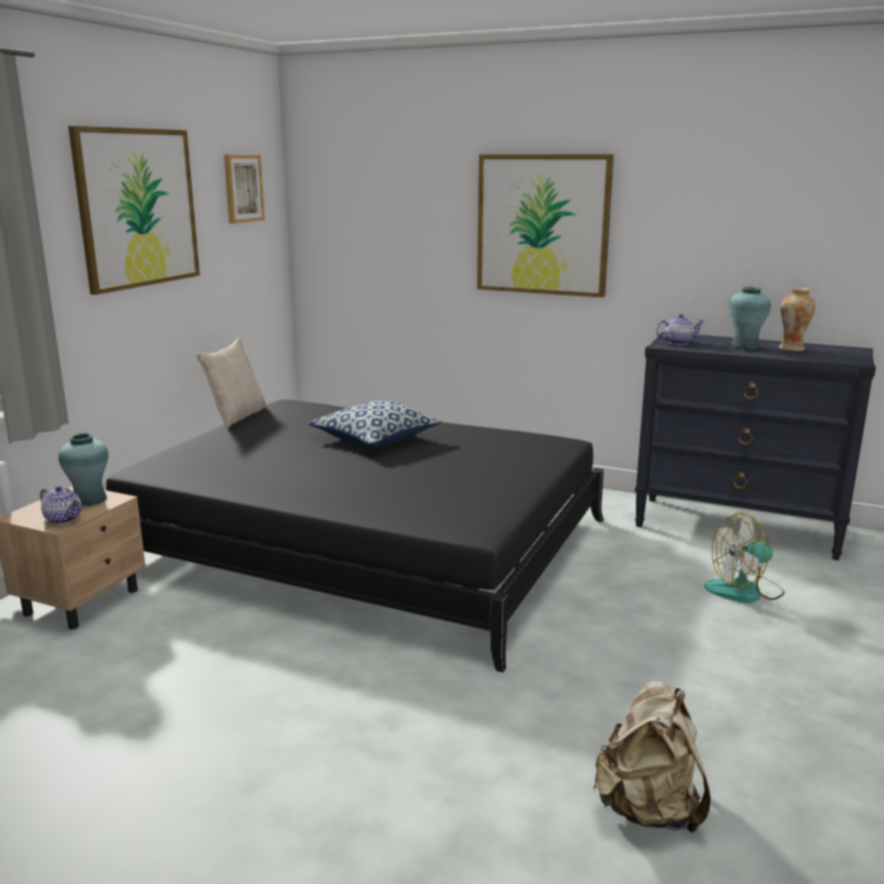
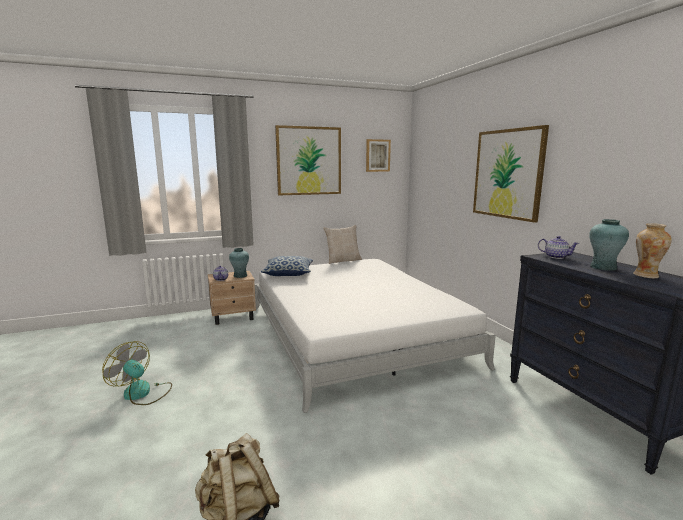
camera: 45 degrees right, 5 degrees down
black bed [106,400,604,673] -> white bed [255,259,496,413]
pillow [308,400,442,448] -> pillow moved to [261,256,313,276]
fan [704,512,785,603] -> fan moved to [102,341,172,405]

